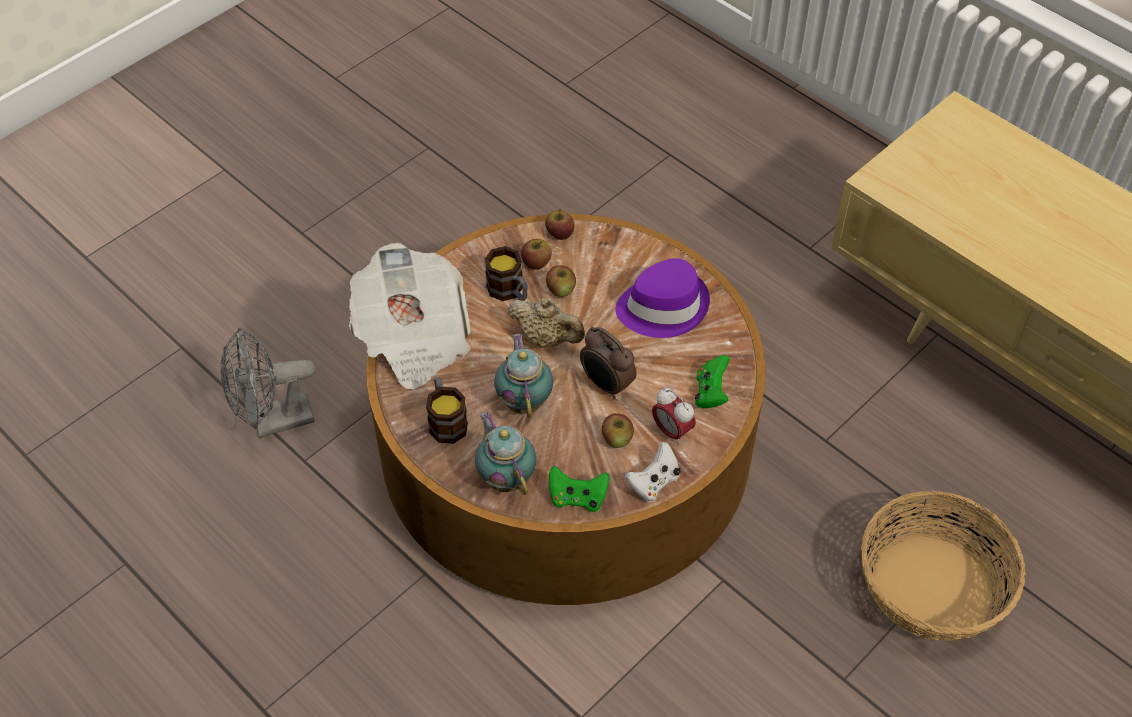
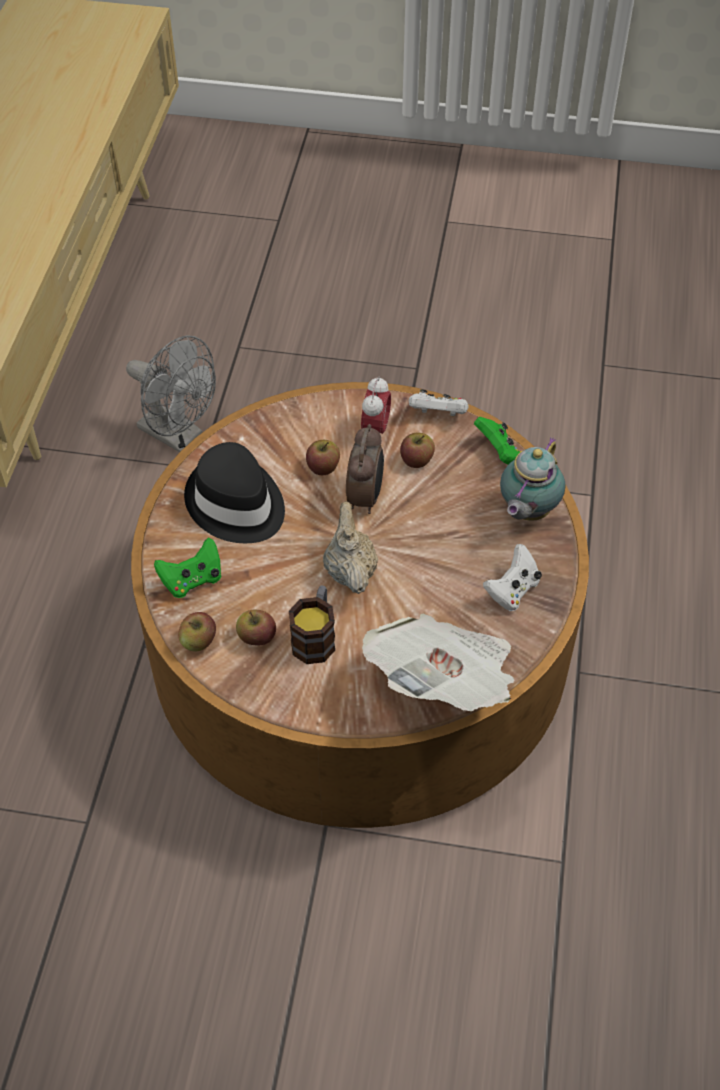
camera: 125 degrees left, 0 degrees up
grey fan [221,327,316,438] -> grey fan moved to [126,335,216,452]
mug [426,377,468,444] -> white game controller [483,544,542,611]
teapot [494,334,553,418] -> none
apple [546,265,576,297] -> apple moved to [306,440,340,475]
purple hat [615,258,710,338] -> black hat [184,442,285,543]
green game controller [695,355,730,409] -> green game controller moved to [154,538,221,598]
basket [861,491,1026,641] -> none

